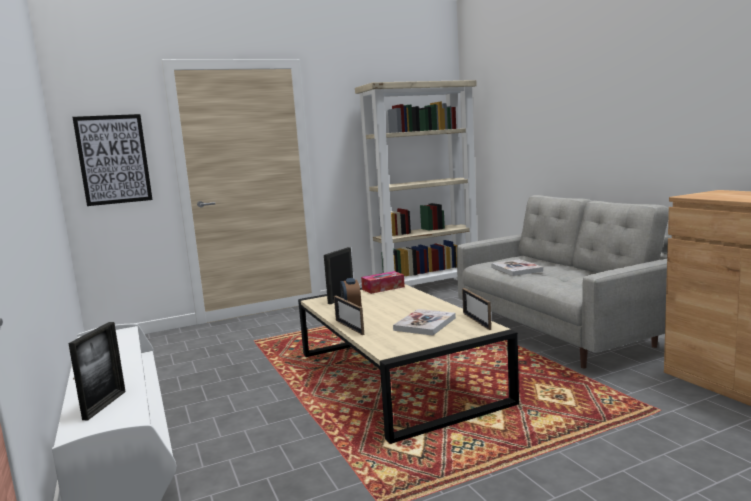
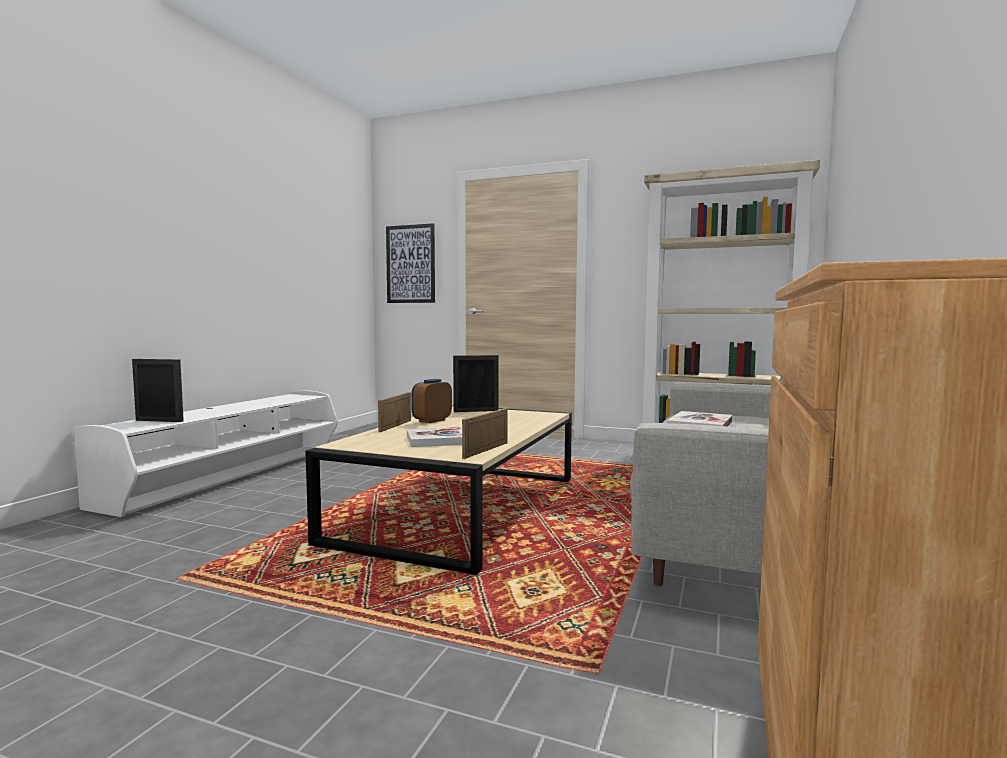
camera: 45 degrees right, 5 degrees down
picture frame [68,322,126,420] -> picture frame turned 135 degrees counterclockwise [132,359,184,422]
tissue box [361,271,405,294] -> none

